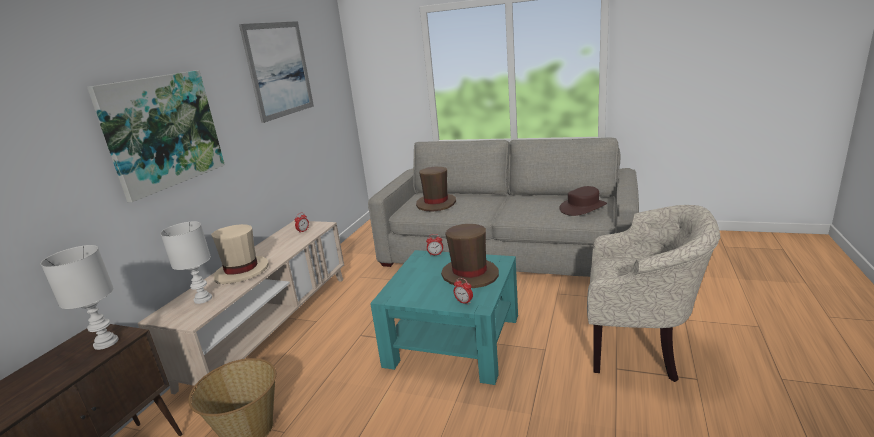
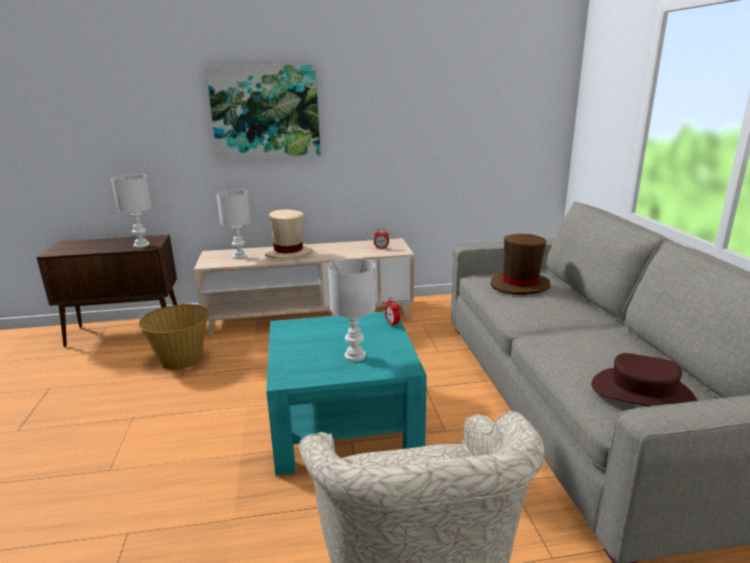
camera: 60 degrees right, 0 degrees up
picture [239,21,314,123] -> none
brown hat [441,224,499,288] -> white table lamp [328,258,376,362]
alarm clock [454,278,473,305] -> none

